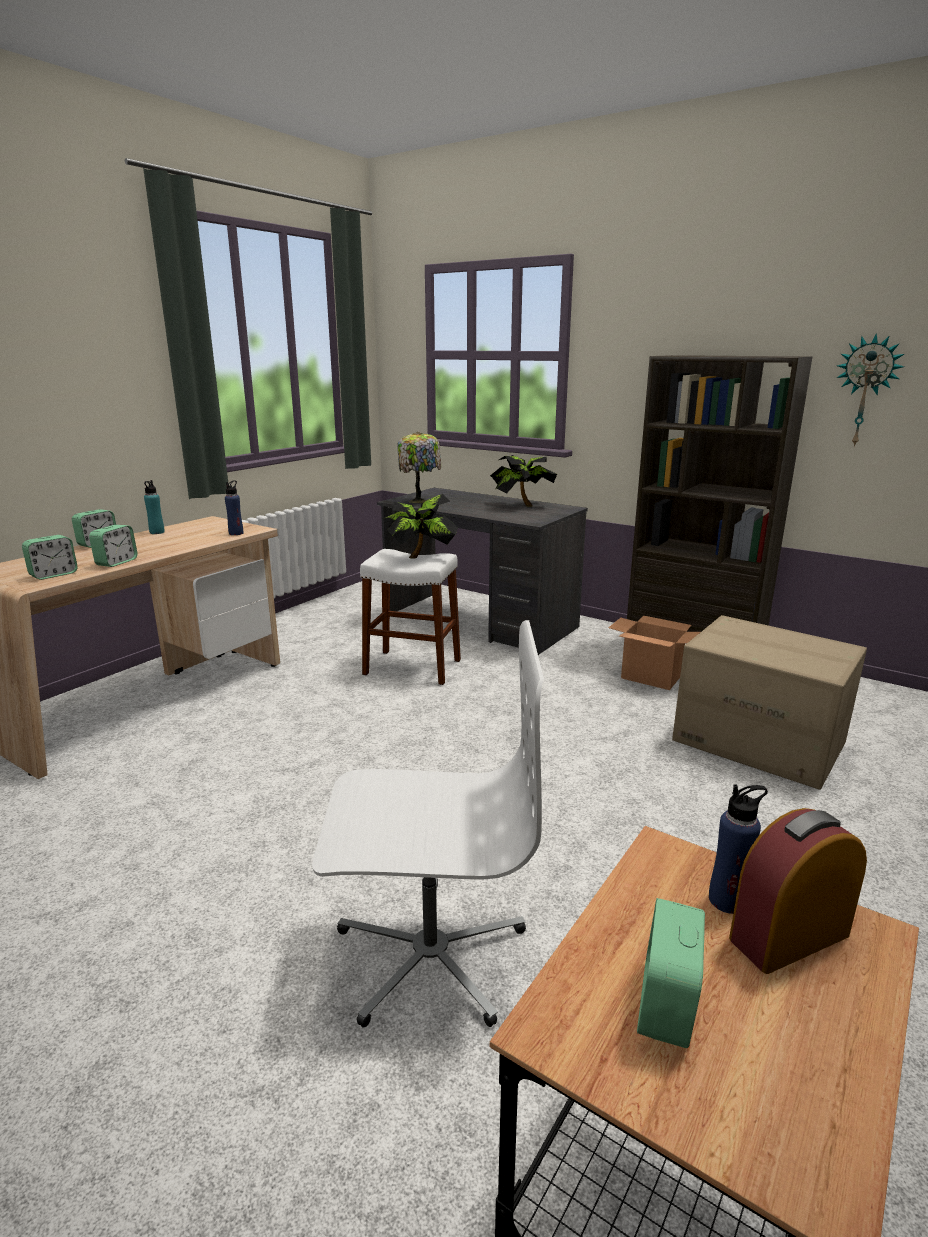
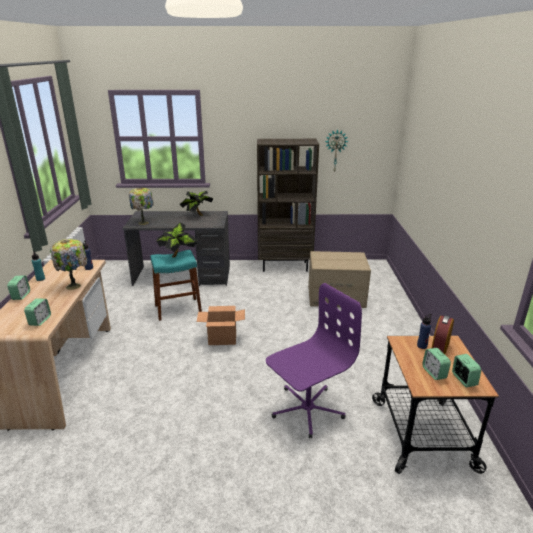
camera: 35 degrees left, 5 degrees up
alarm clock [89,525,138,567] -> alarm clock moved to [452,354,481,387]
white office chair [312,620,544,1028] -> purple office chair [266,283,362,438]
white stool [360,549,461,685] -> turquoise stool [151,250,202,321]
cardboard box [608,616,700,690] -> cardboard box moved to [197,306,245,345]
none -> table lamp [50,239,88,290]

